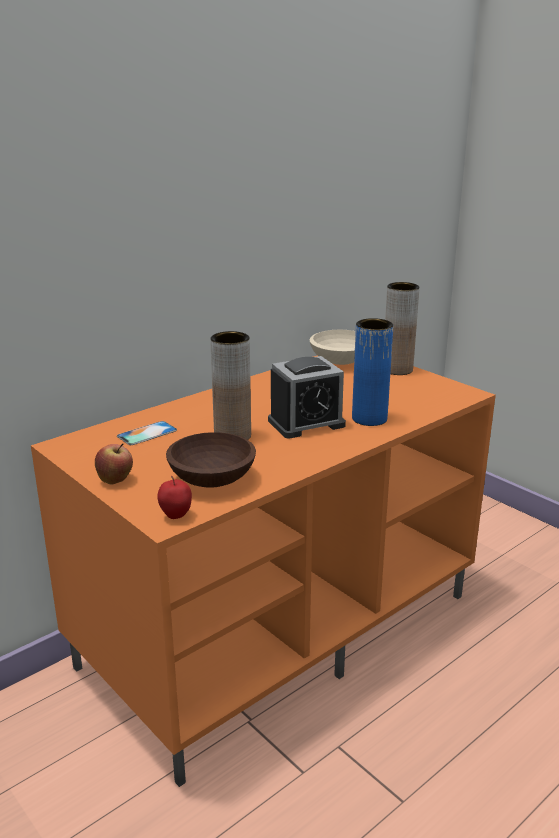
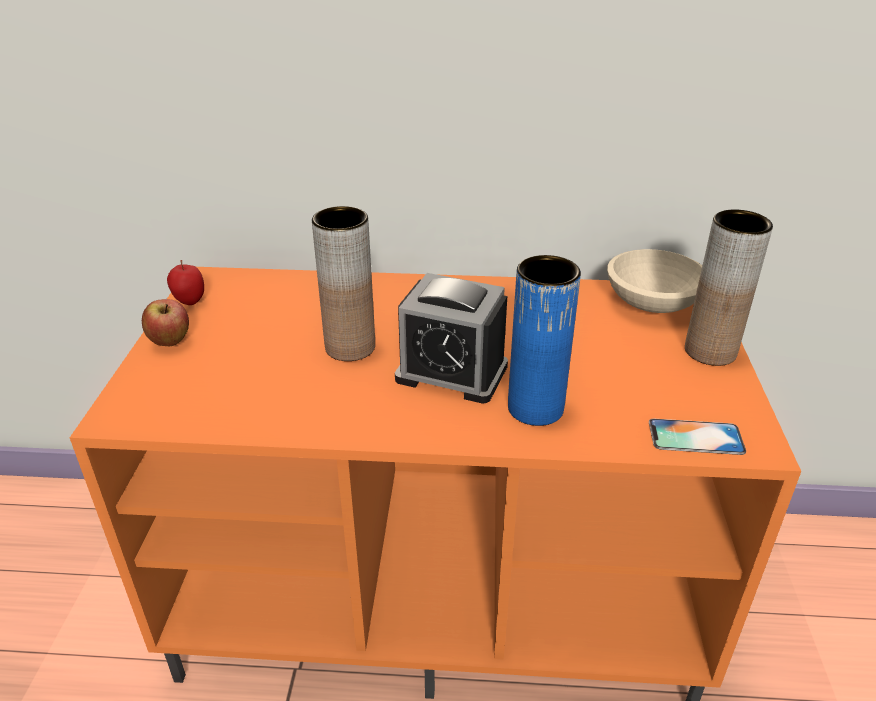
camera: 45 degrees right, 10 degrees up
phone [117,421,177,445] -> phone moved to [649,419,746,455]
apple [157,476,192,519] -> apple moved to [167,260,204,305]
brown bowl [166,432,256,488] -> none

